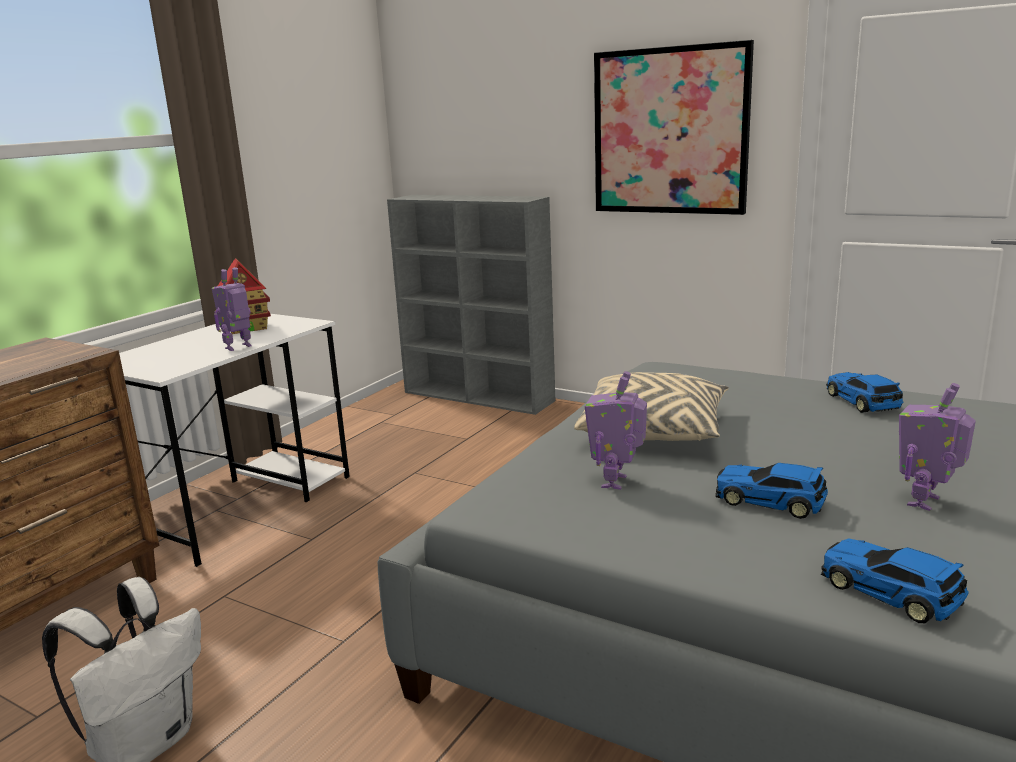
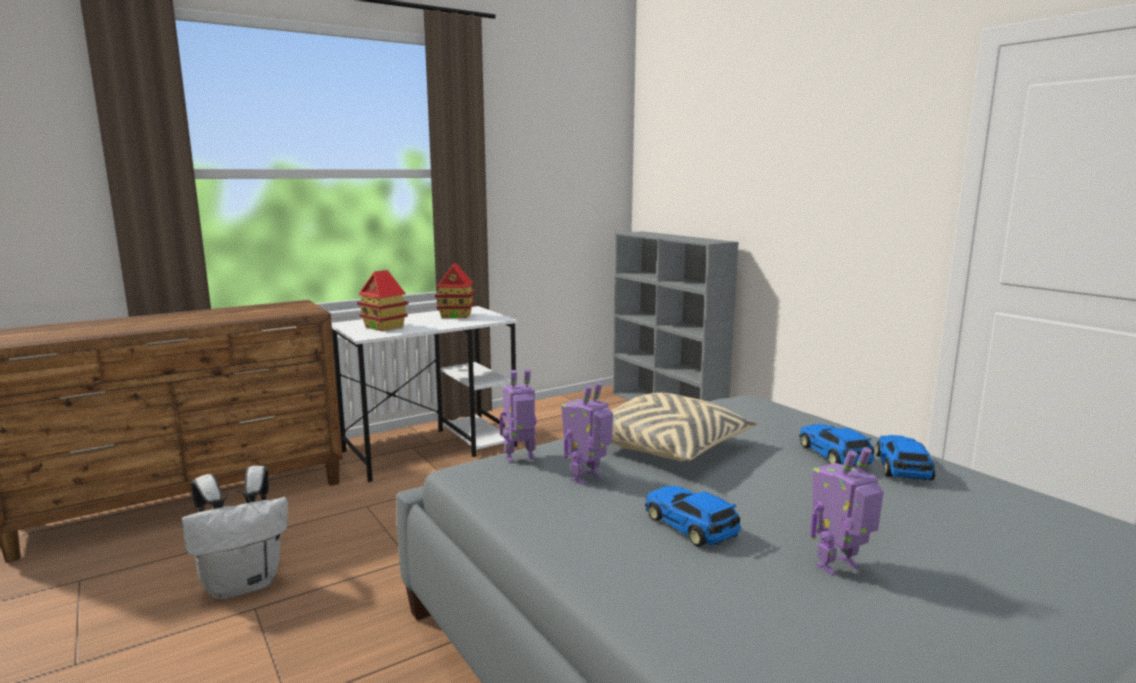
camera: 25 degrees right, 5 degrees down
toy robot [212,267,251,351] -> toy robot moved to [499,369,537,462]
picture [594,40,754,215] -> none
toy car [821,538,969,623] -> toy car moved to [799,424,875,466]
none -> toy house [357,270,409,331]

